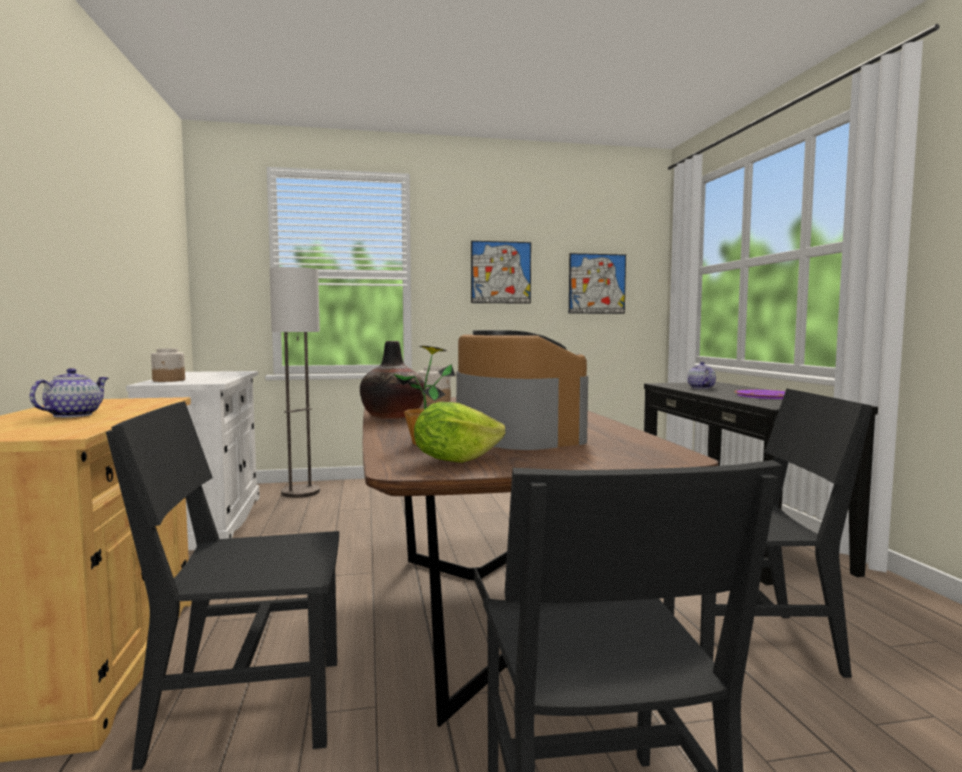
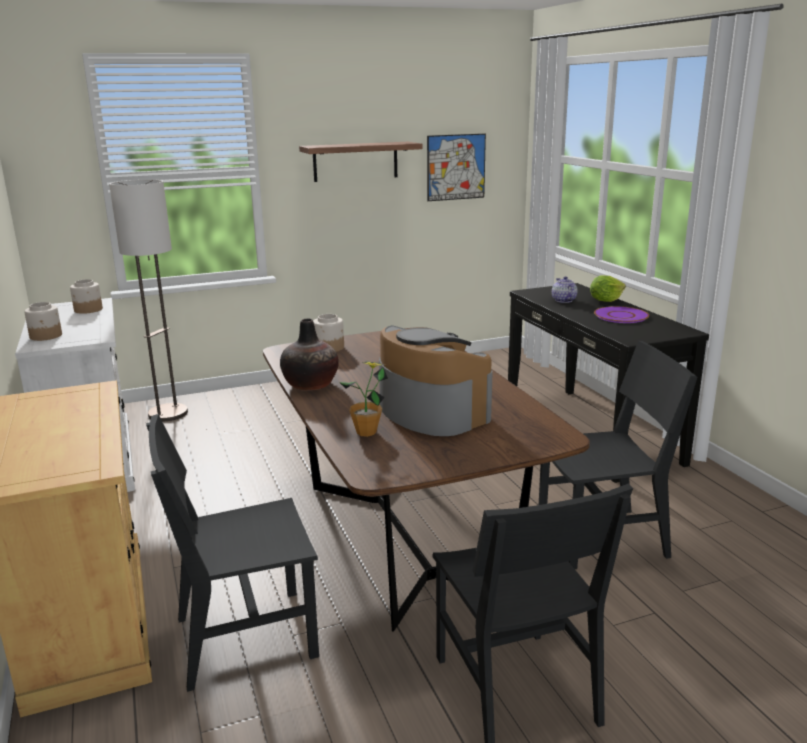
camera: 10 degrees left, 15 degrees up
teapot [30,368,109,418] -> none
lettuce [414,402,505,463] -> lettuce moved to [590,275,626,302]
picture [471,241,531,304] -> shelf [299,142,422,182]
none -> jar [70,279,103,314]

